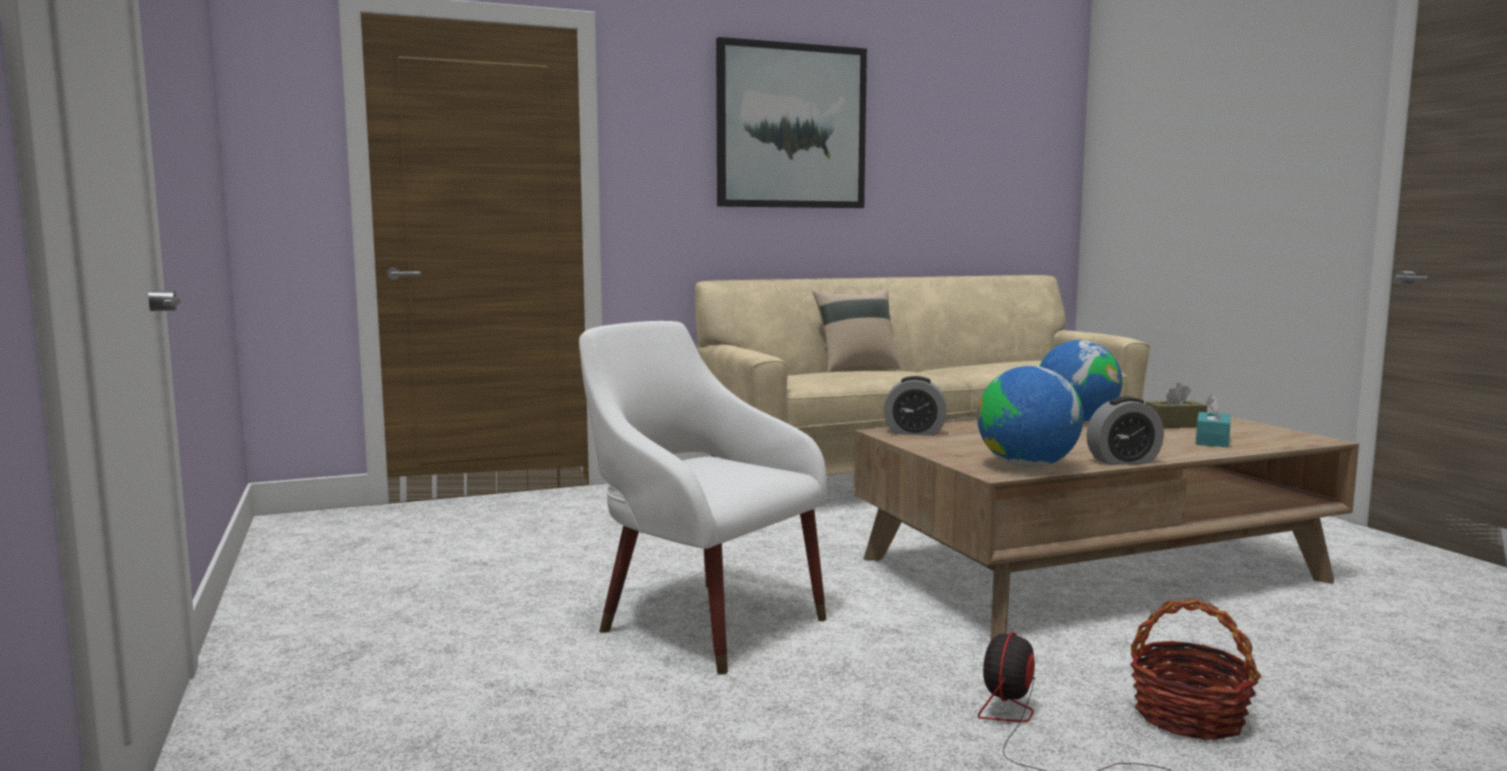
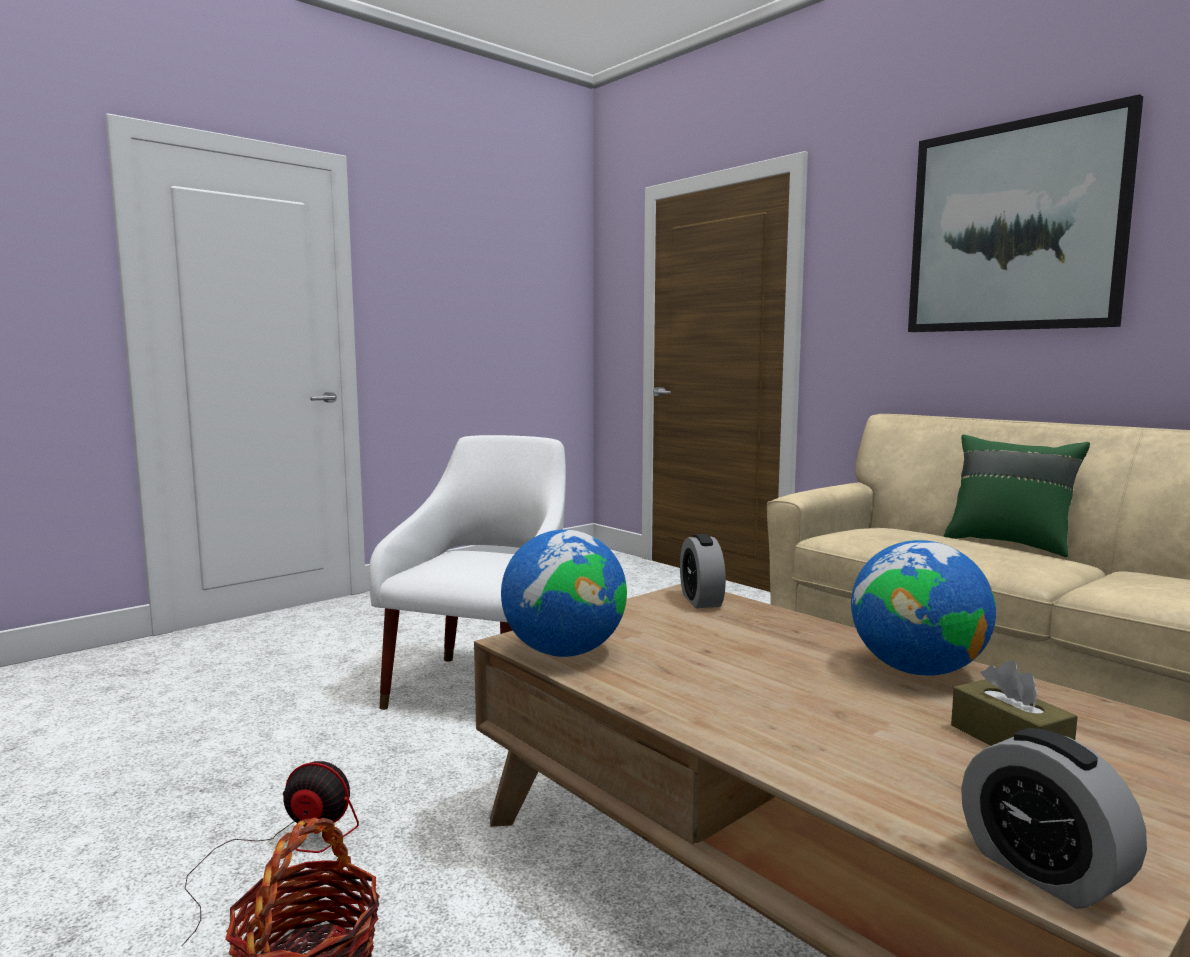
camera: 70 degrees right, 0 degrees up
beige pillow [812,288,900,372] -> green pillow [943,434,1090,557]
alarm clock [1087,396,1164,465] -> alarm clock moved to [961,728,1147,909]
turquoise tissue box [1196,394,1230,447] -> none

